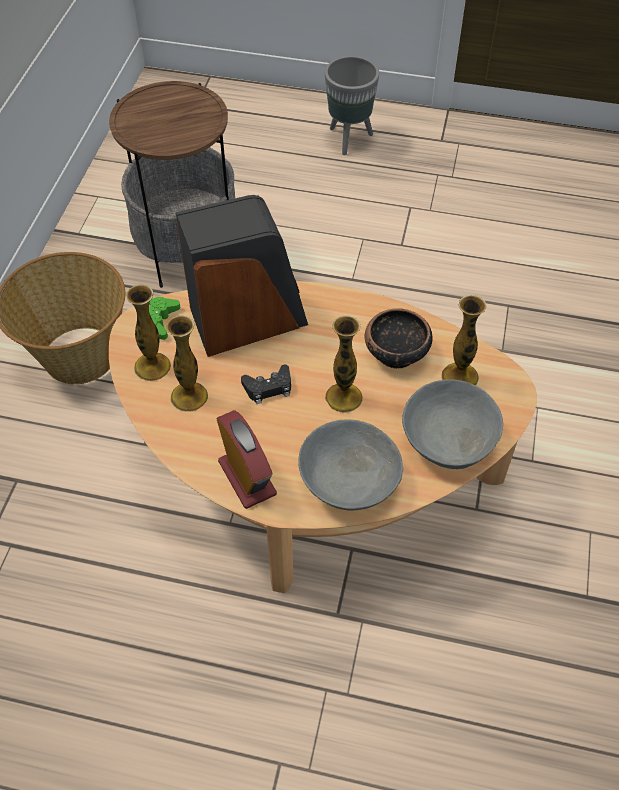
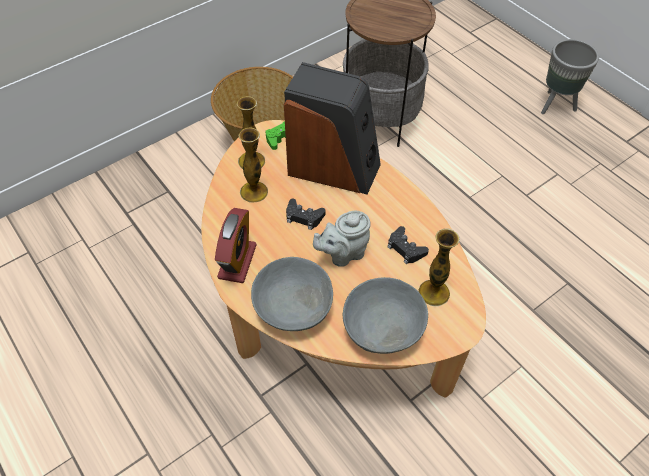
camera: 40 degrees right, 0 degrees up
vase [325,315,363,413] -> grey teapot [313,211,371,267]
bowl [364,308,432,369] -> black game controller [387,226,429,264]

